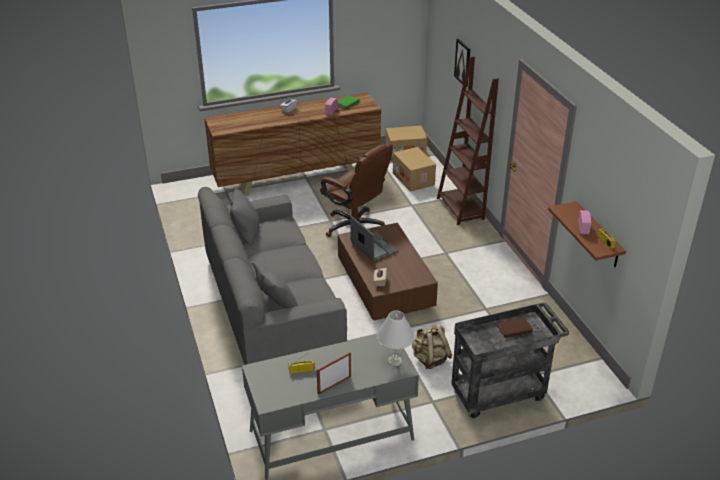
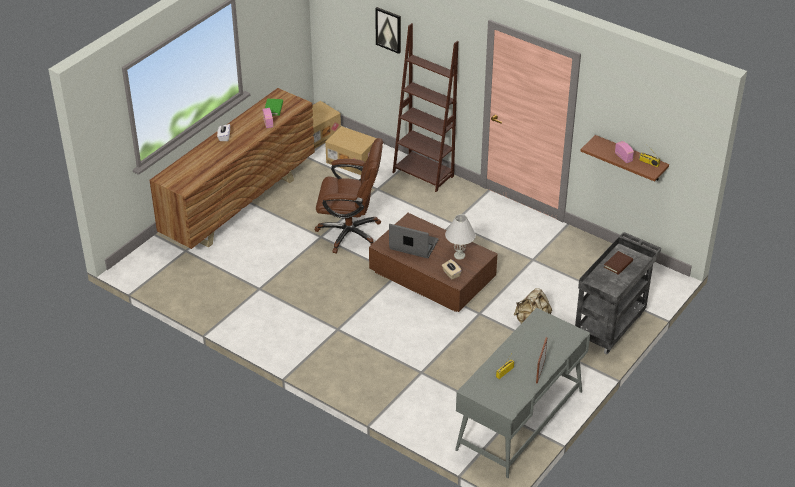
camera: 35 degrees left, 5 degrees up
grey sofa [198,187,347,365] -> none
white table lamp [377,311,415,366] -> white table lamp moved to [445,214,476,260]

